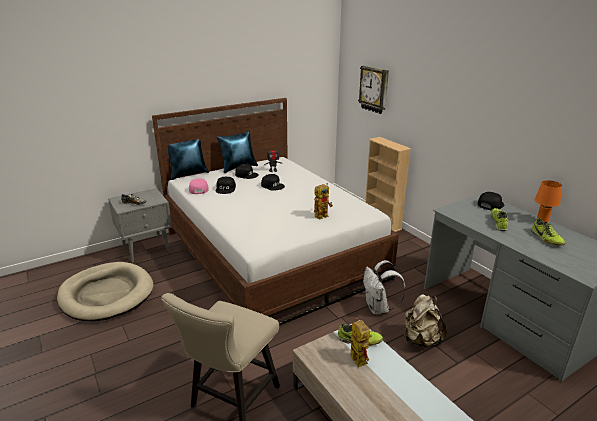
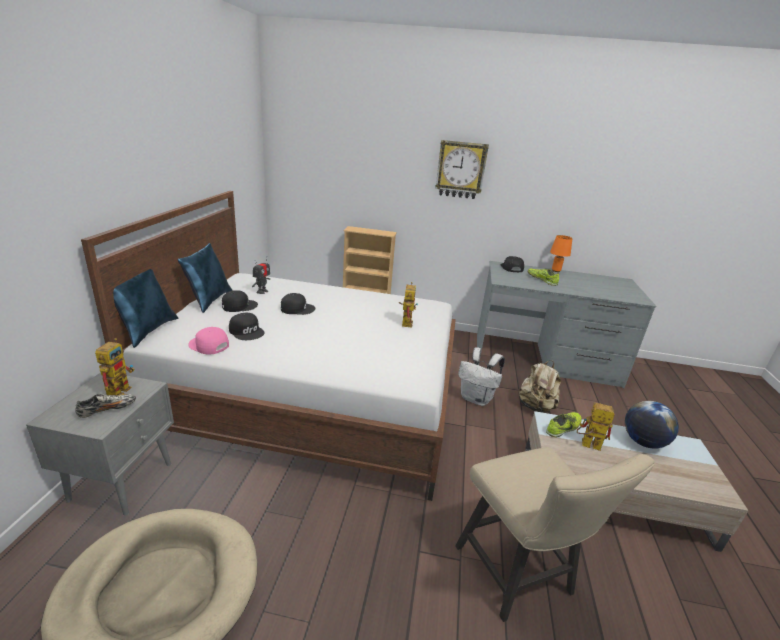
camera: 50 degrees left, 0 degrees up
wall clock [358,65,389,114] -> wall clock moved to [435,140,489,199]
shoe [531,218,565,246] -> none
none -> toy robot [95,338,134,395]
none -> globe [625,401,679,449]

